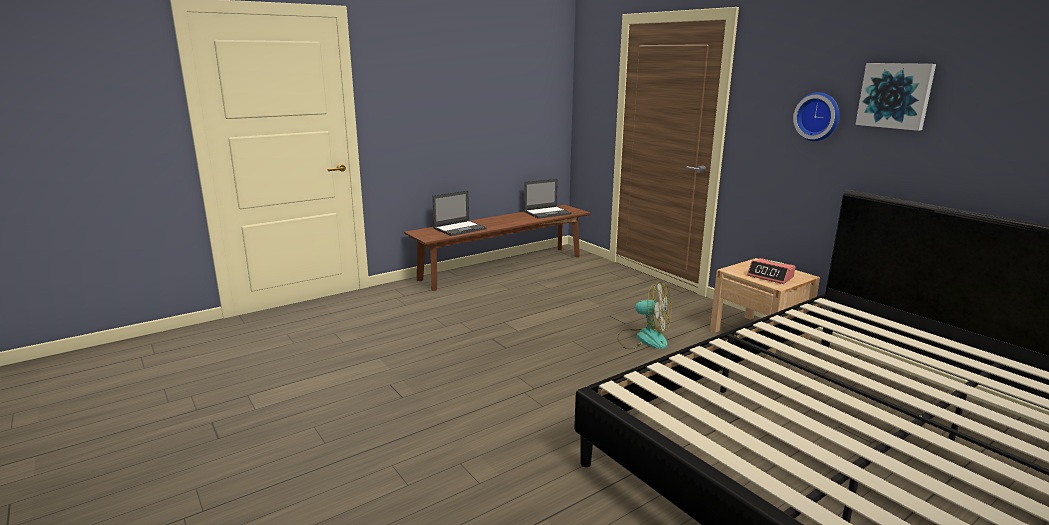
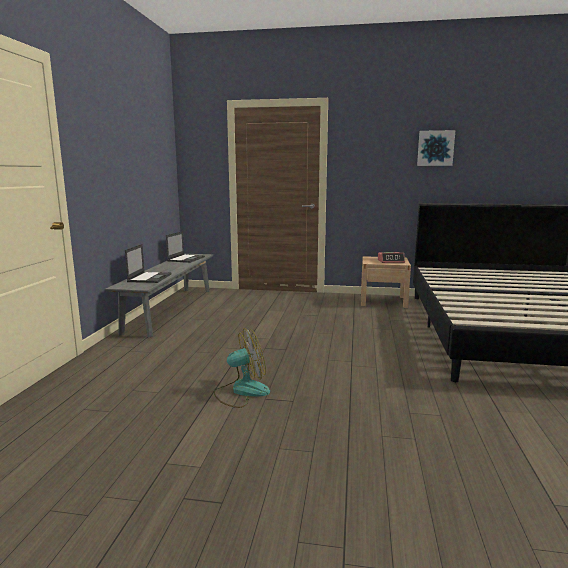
camera: 45 degrees left, 5 degrees down
brown bench [404,205,590,291] -> grey bench [105,254,213,337]
fan [617,281,671,349] -> fan moved to [214,328,270,408]
wall clock [793,92,840,141] -> none

